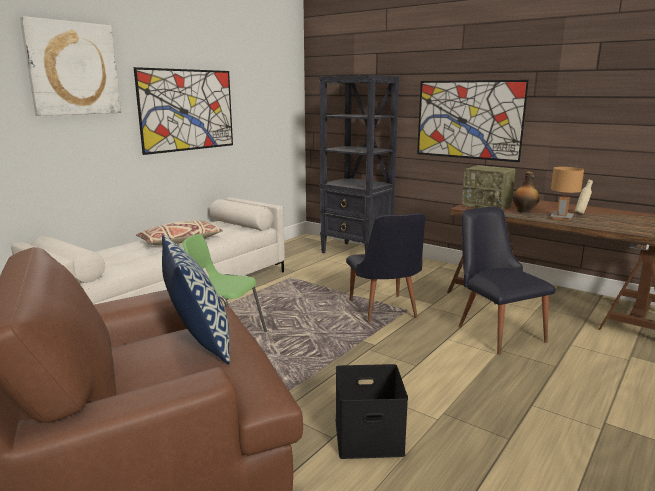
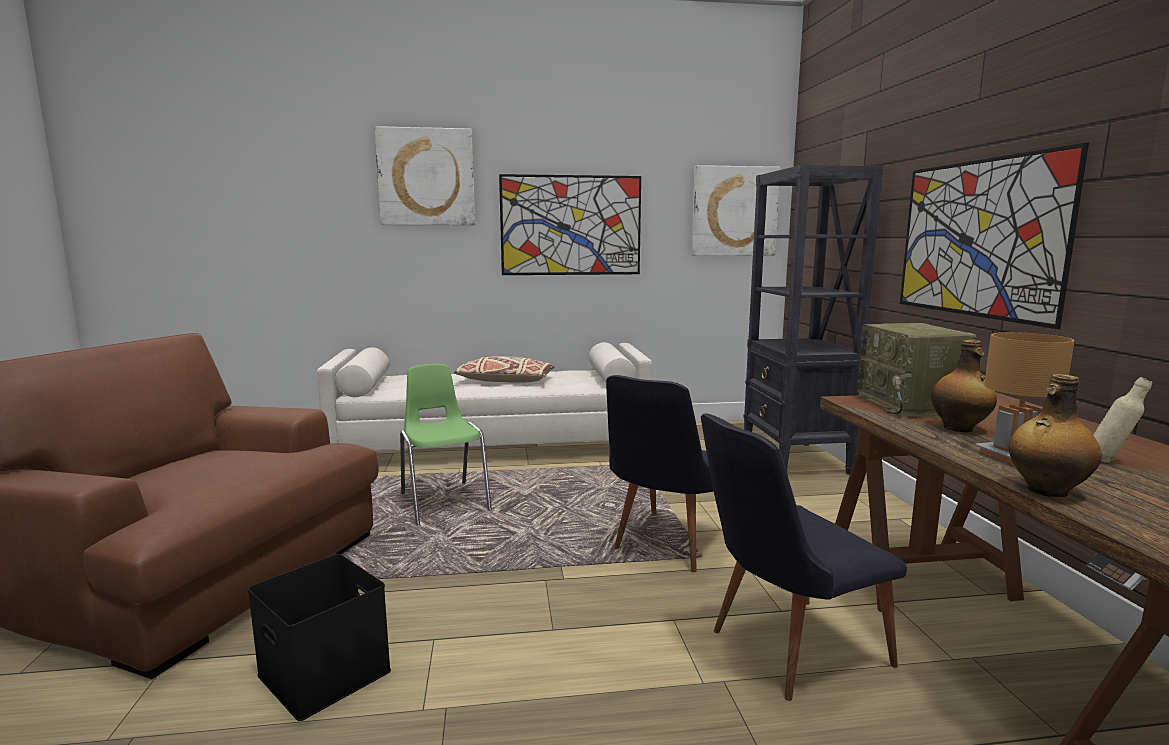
camera: 45 degrees right, 5 degrees down
pillow [162,234,230,364] -> none
black chair [458,207,556,355] -> black chair turned 135 degrees counterclockwise [701,413,907,701]
none -> picture [691,165,780,256]
none -> bottle [1009,374,1102,497]

